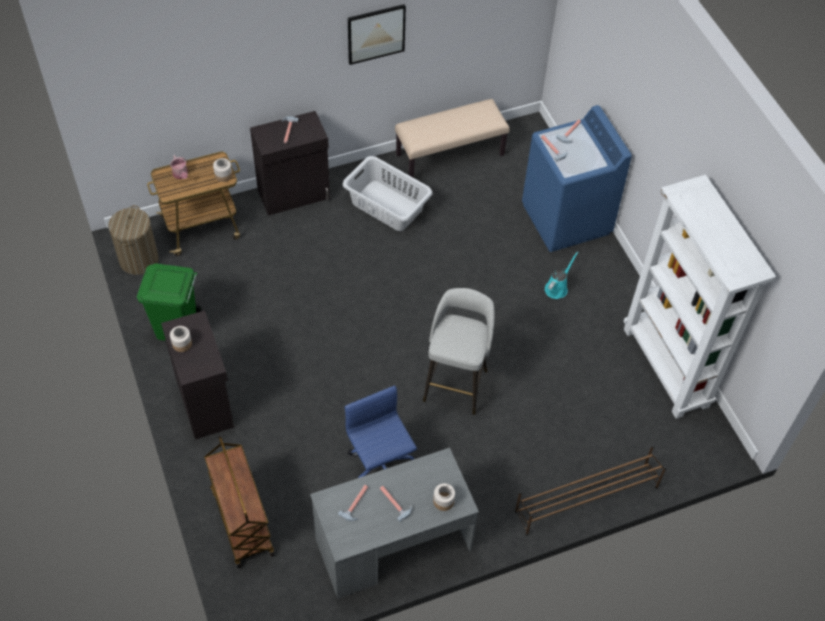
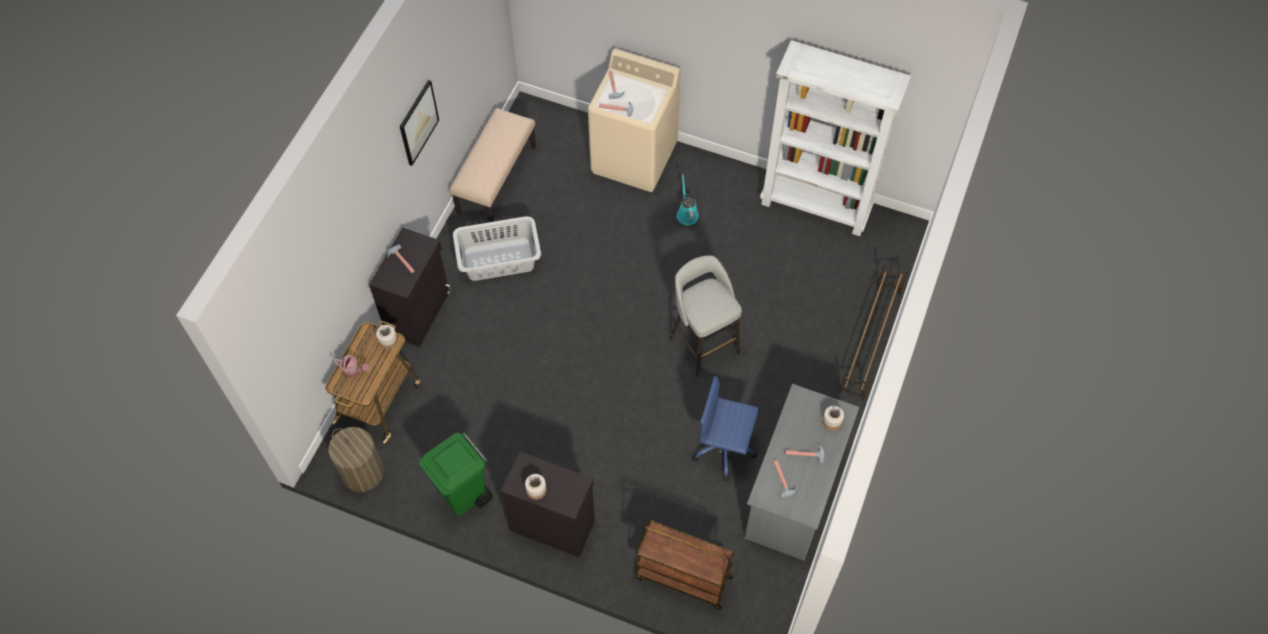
camera: 45 degrees left, 5 degrees up
blue washing machine [522,105,632,252] -> beige washing machine [588,49,681,192]

